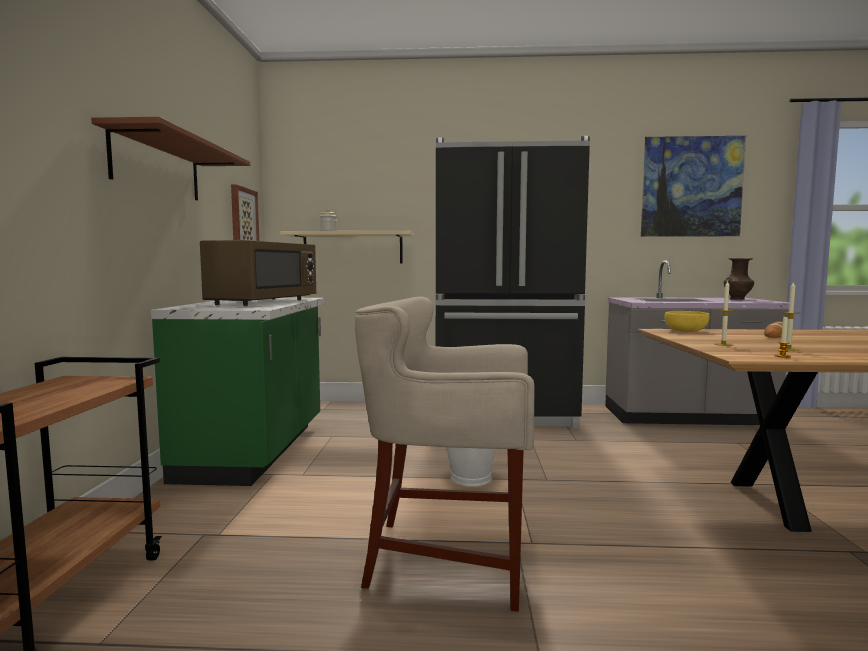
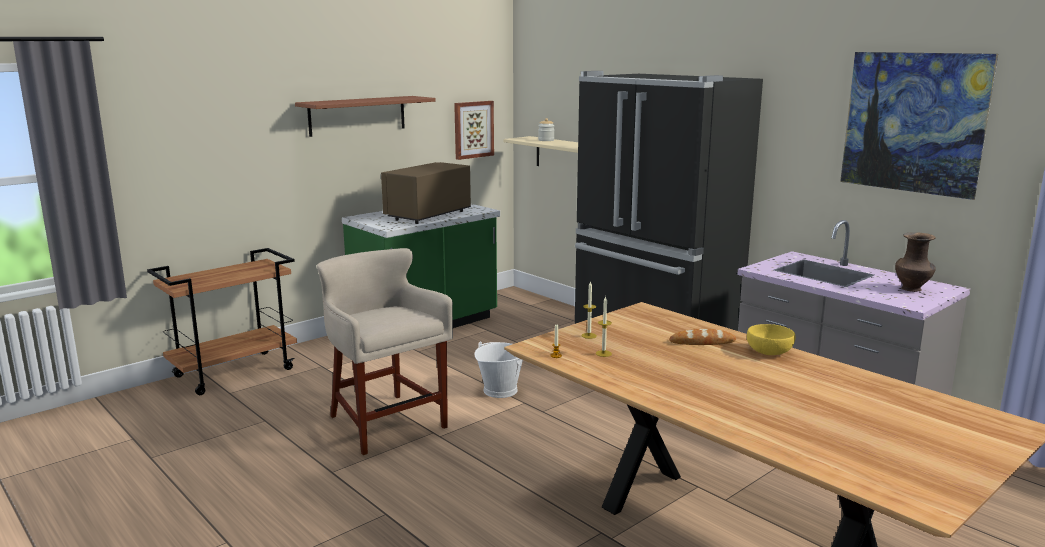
camera: 45 degrees right, 10 degrees up
brown microwave [200,240,316,306] -> brown microwave turned 150 degrees clockwise [381,162,471,224]
yellow bowl [664,311,710,332] -> yellow bowl moved to [747,324,795,355]

